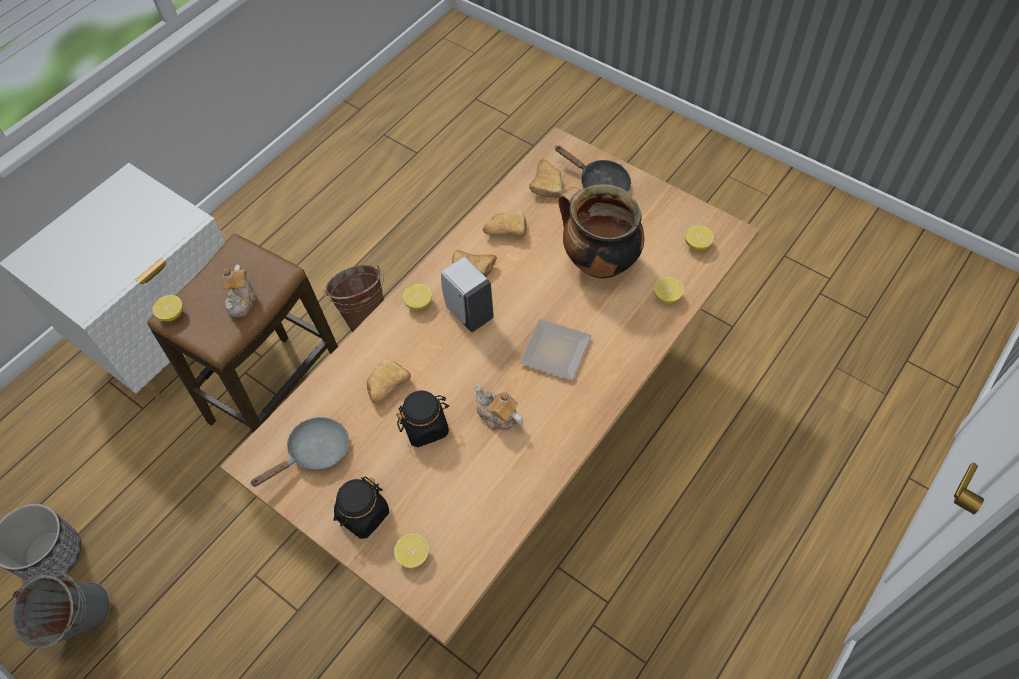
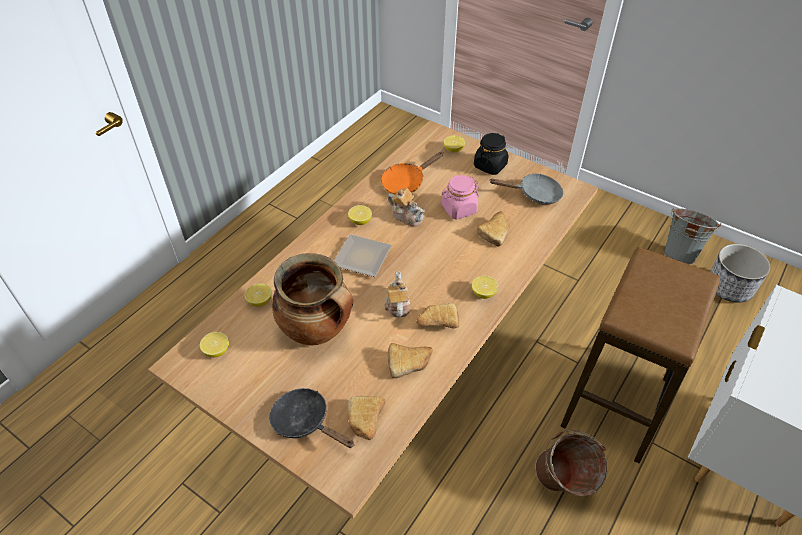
camera: 175 degrees right, 10 degrees down
lemon [152,295,183,321] -> lemon moved to [348,205,372,225]
teapot [222,265,257,317] -> teapot moved to [385,271,410,318]
grey frying pan [250,417,349,487] -> grey frying pan turned 135 degrees counterclockwise [489,173,563,205]
black jar [396,391,449,447] -> pink jar [442,175,479,219]
white soap dispenser [441,257,494,332] -> none
none -> orange frying pan [381,152,444,195]

